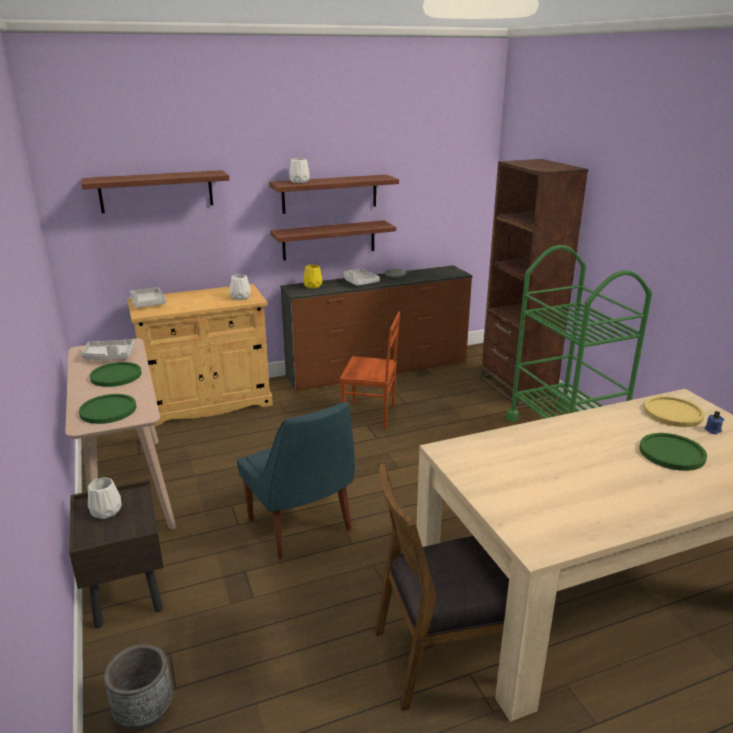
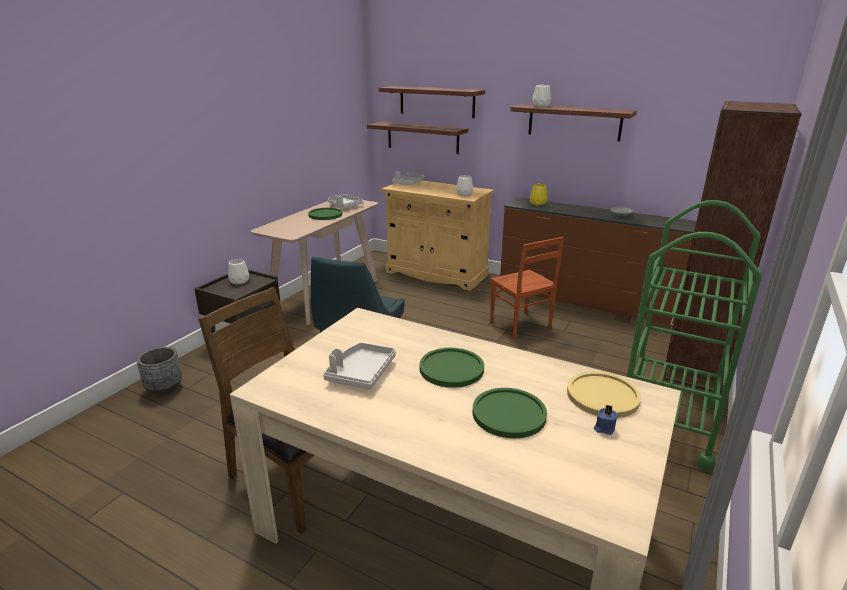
camera: 50 degrees right, 0 degrees up
green plate [79,394,136,424] -> green plate moved to [419,348,484,388]
shelf [270,220,396,260] -> shelf moved to [367,122,468,154]
grey tray [344,268,380,286] -> grey tray moved to [323,342,396,389]

